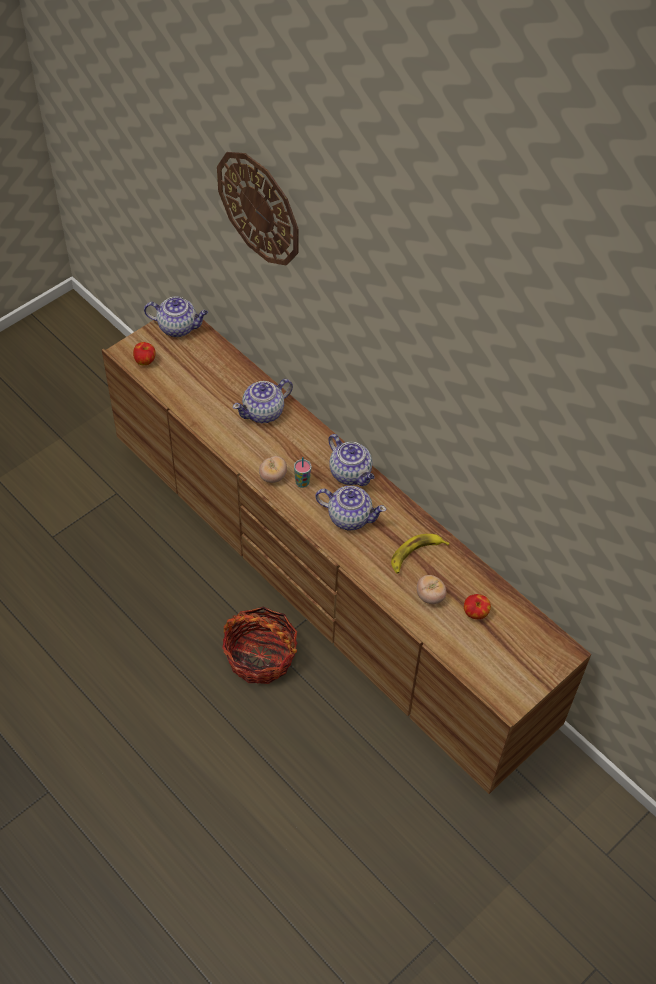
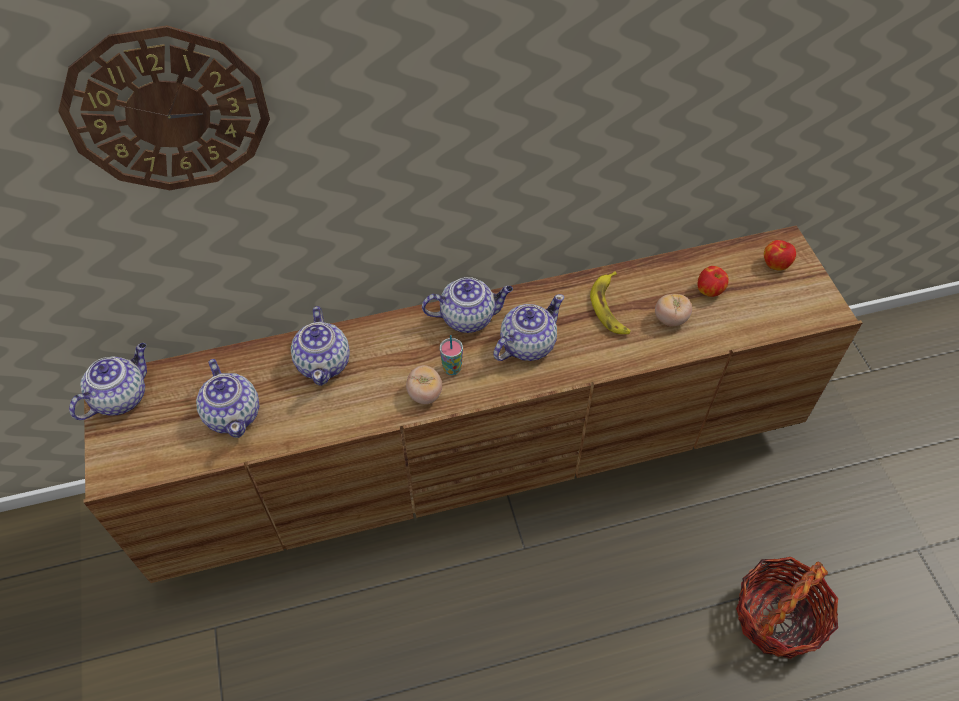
camera: 60 degrees left, 0 degrees up
apple [133,342,156,365] -> apple moved to [764,240,796,271]
basket [222,607,298,684] -> basket moved to [736,557,838,659]
none -> teapot [196,359,260,438]

